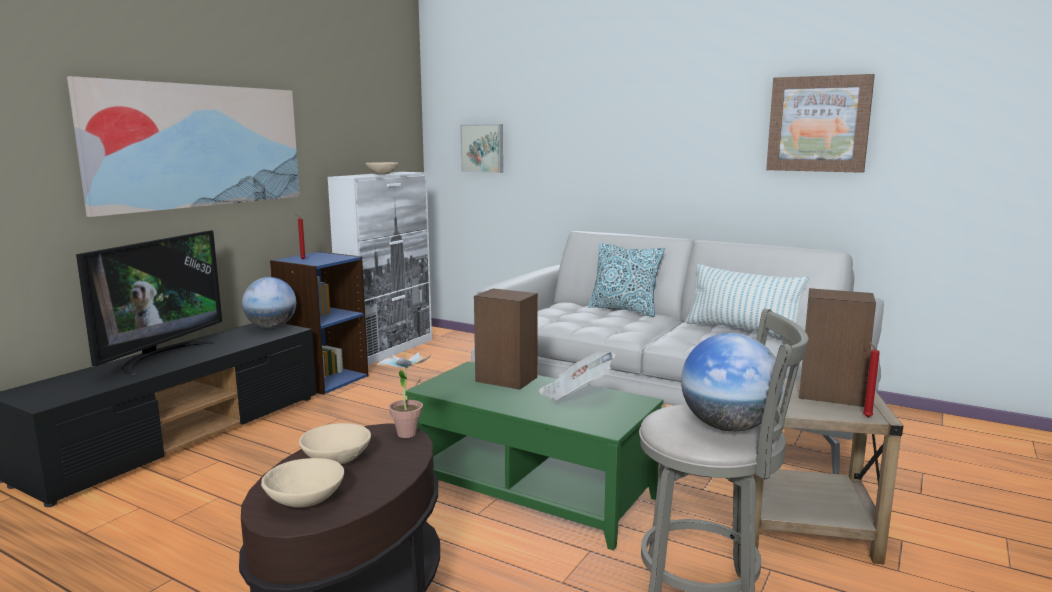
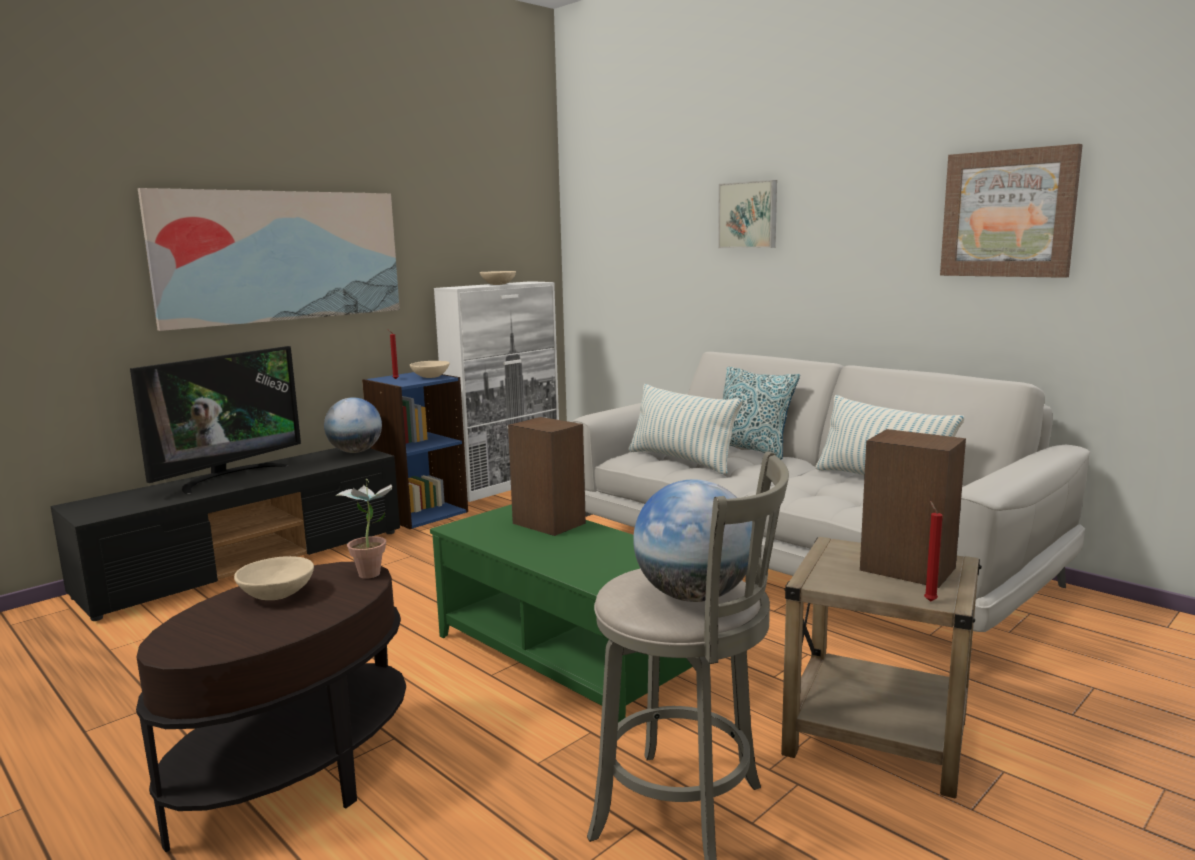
camera: 15 degrees right, 0 degrees up
beige bowl [261,458,344,508] -> beige bowl moved to [410,361,450,378]
picture [460,124,503,173] -> picture moved to [718,180,777,248]
newspaper [539,352,616,401] -> none
none -> pillow [628,384,743,474]

